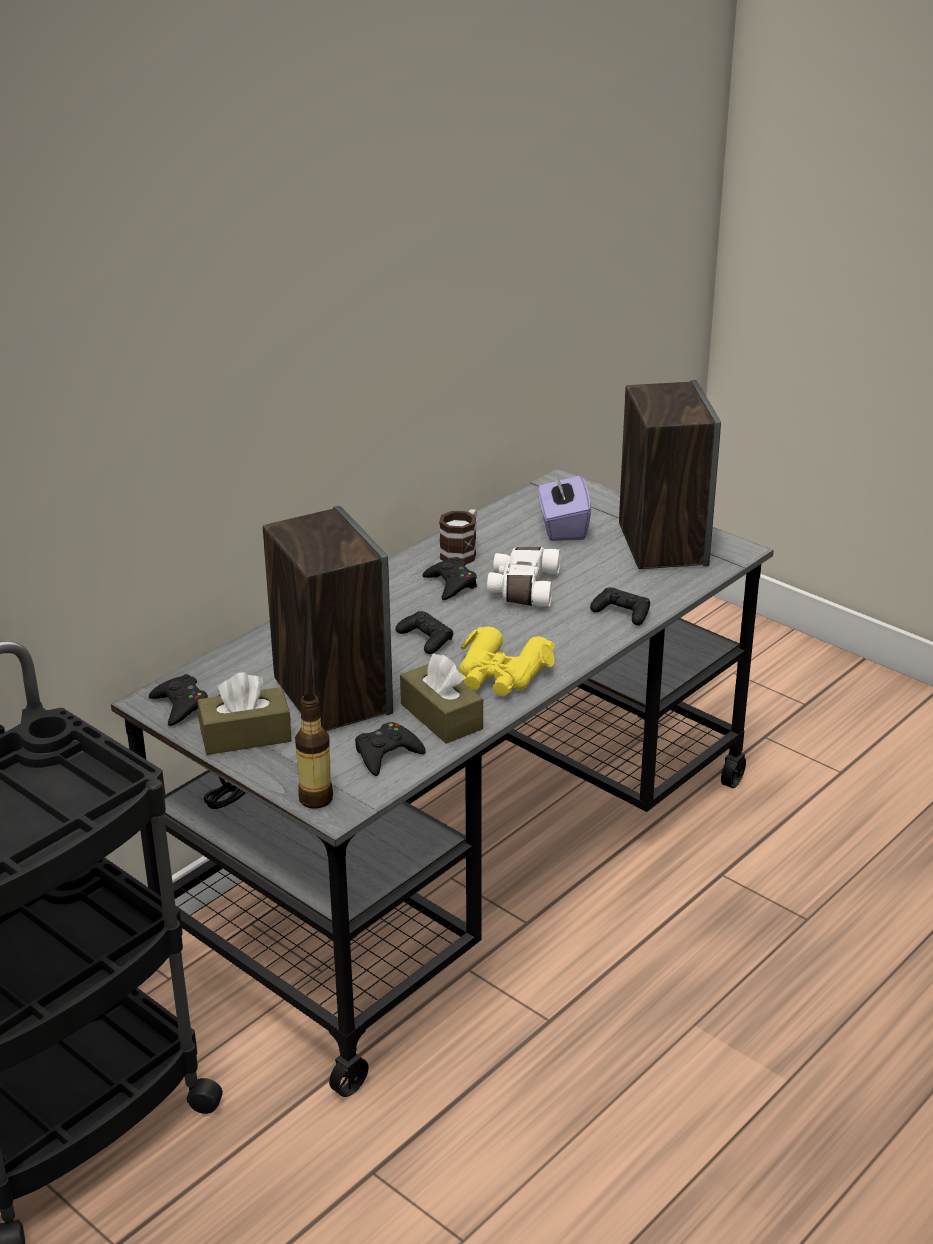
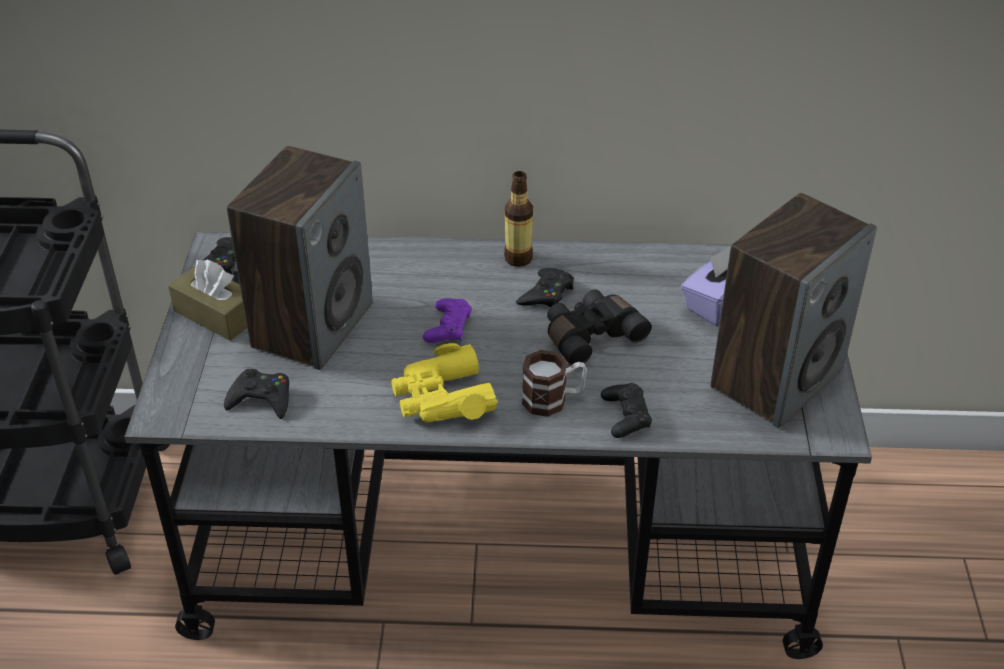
camera: 50 degrees right, 10 degrees up
bottle [295,694,333,809] -> bottle moved to [504,171,533,267]
black game controller [395,611,453,654] -> purple game controller [423,298,471,343]
brown tissue box [400,654,483,744] -> none
mug [439,509,478,564] -> mug moved to [522,350,587,417]
white binoculars [487,547,560,607] -> black binoculars [547,289,652,365]

